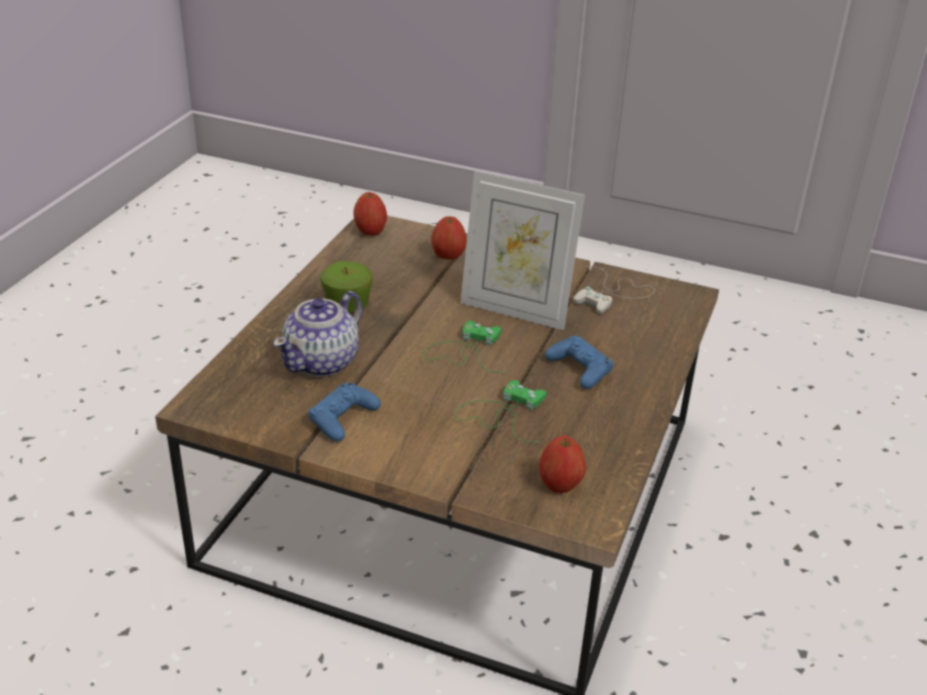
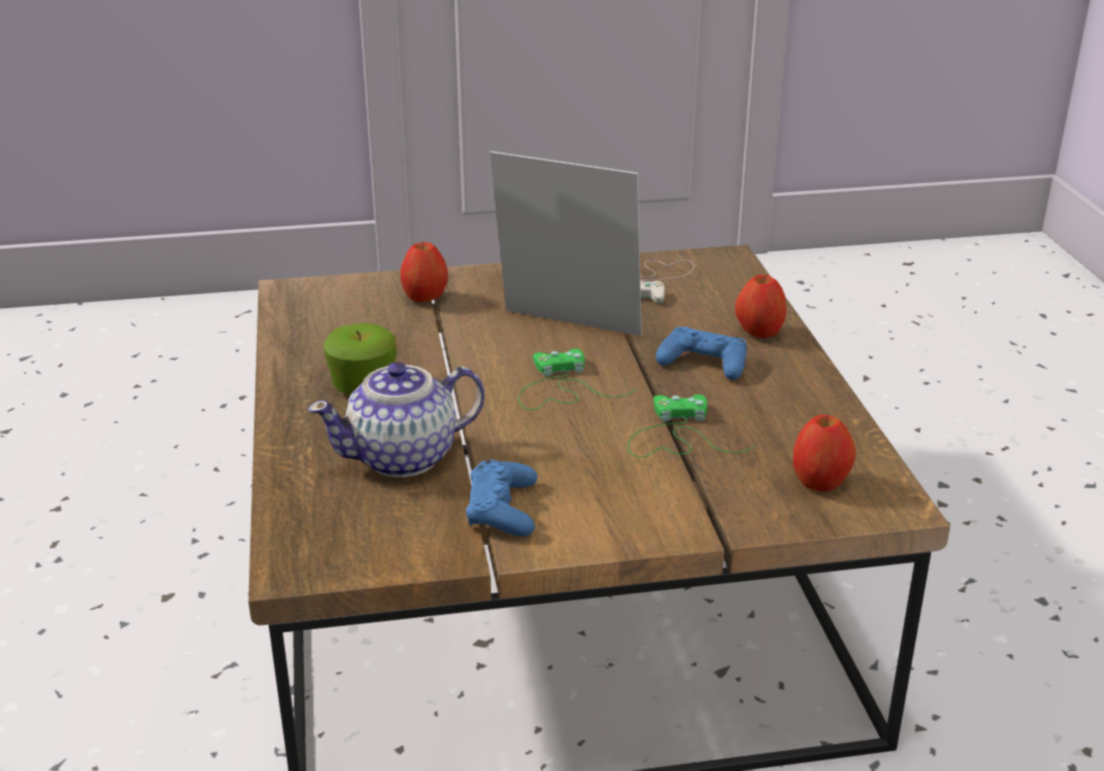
camera: 30 degrees left, 5 degrees down
teapot [273,291,363,377] -> teapot turned 60 degrees clockwise [308,362,484,477]
apple [354,192,387,236] -> apple moved to [735,275,787,338]
picture frame [460,171,585,330] -> picture frame turned 150 degrees counterclockwise [490,151,642,336]

